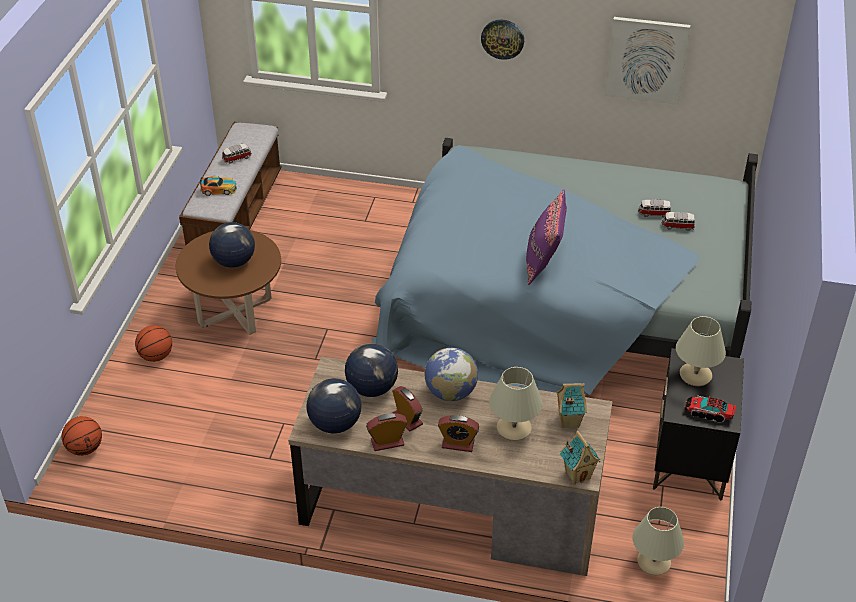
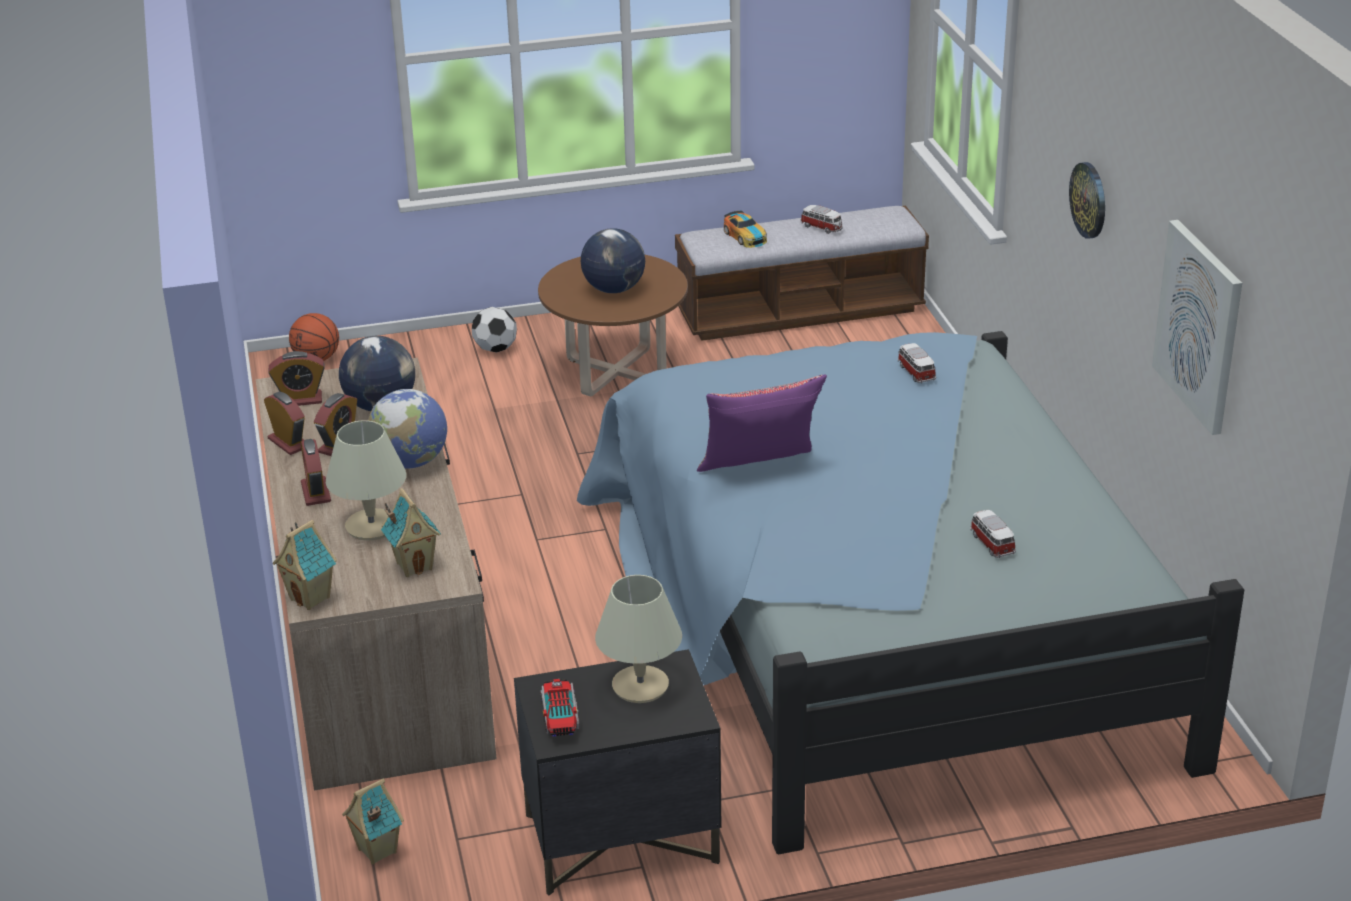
camera: 65 degrees right, 10 degrees down
basketball [135,325,172,362] -> football [472,307,517,353]
globe [306,378,361,433] -> alarm clock [268,351,325,406]
beige table lamp [632,507,684,575] -> toy house [342,778,404,865]
toy car [662,212,695,231] -> toy car moved to [898,343,936,383]

